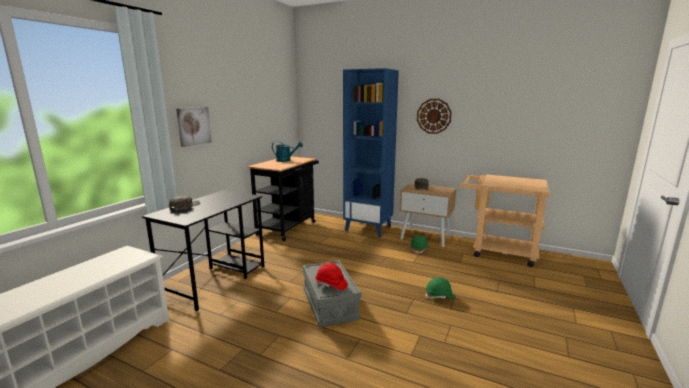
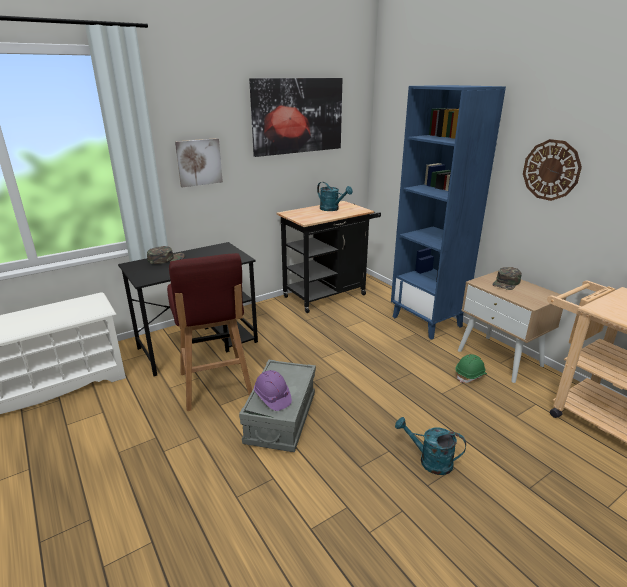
camera: 30 degrees right, 10 degrees up
red hard hat [315,263,348,290] -> purple hard hat [254,370,292,411]
green hard hat [425,277,455,299] -> turquoise watering can [395,417,466,475]
none -> red stool [167,253,252,411]
none -> picture [249,78,342,157]

